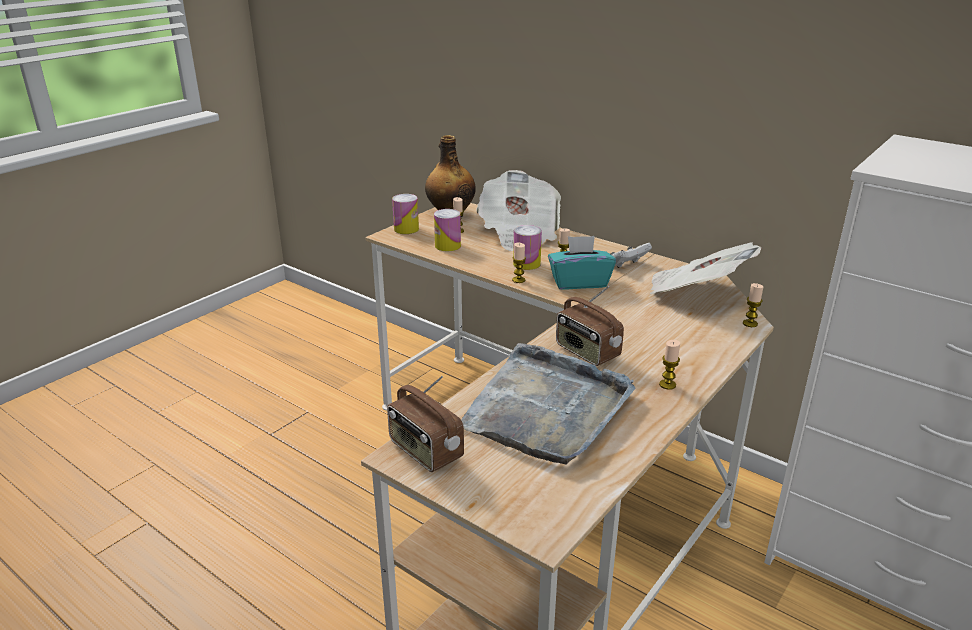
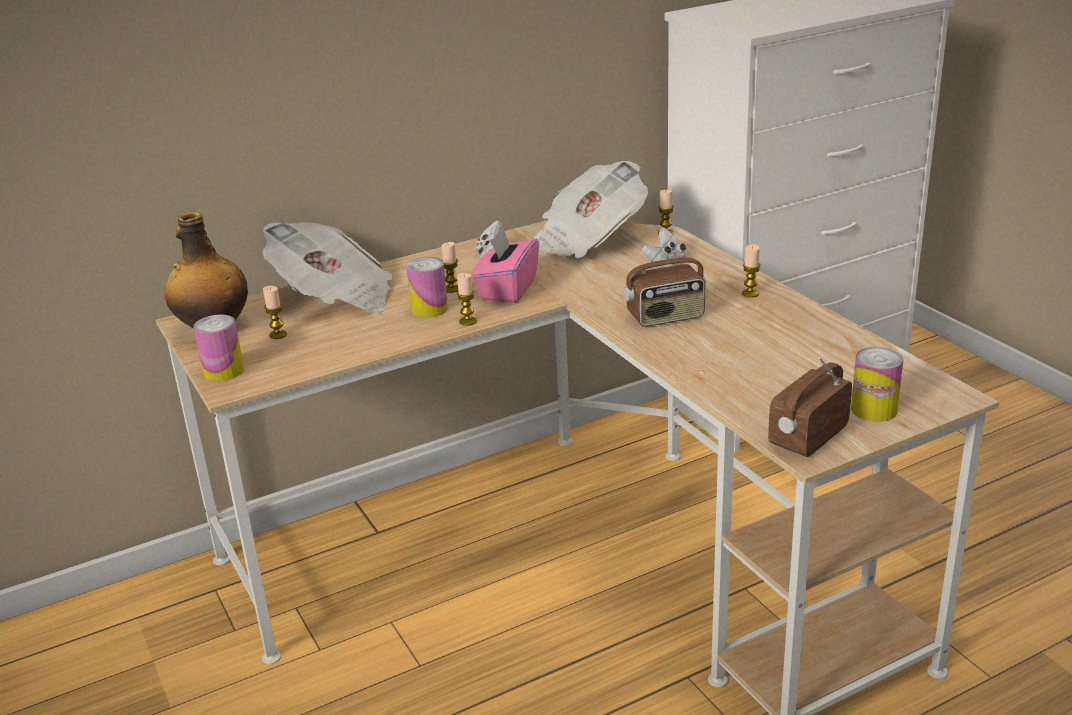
camera: 65 degrees left, 0 degrees up
radio [387,376,464,472] -> radio turned 150 degrees clockwise [768,357,852,457]
can [434,209,461,251] -> can moved to [851,347,904,422]
grey tray [461,343,635,465] -> none
turquoise tissue box [548,236,616,290] -> pink tissue box [472,228,539,303]
none -> white game controller [642,228,686,268]

